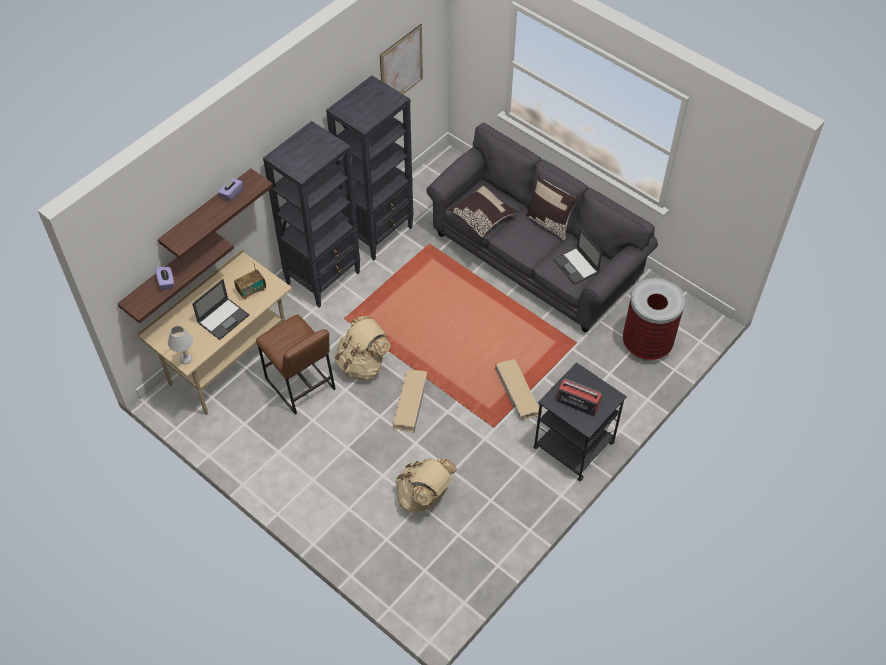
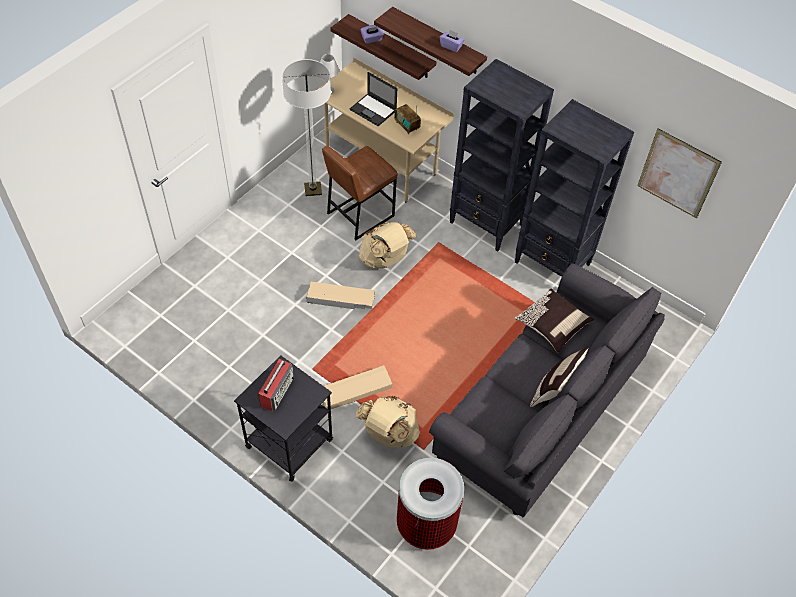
camera: 85 degrees right, 0 degrees up
beige backpack [395,458,457,513] -> beige backpack moved to [356,396,420,447]
laptop [553,228,602,285] -> none
none -> floor lamp [282,59,331,196]

